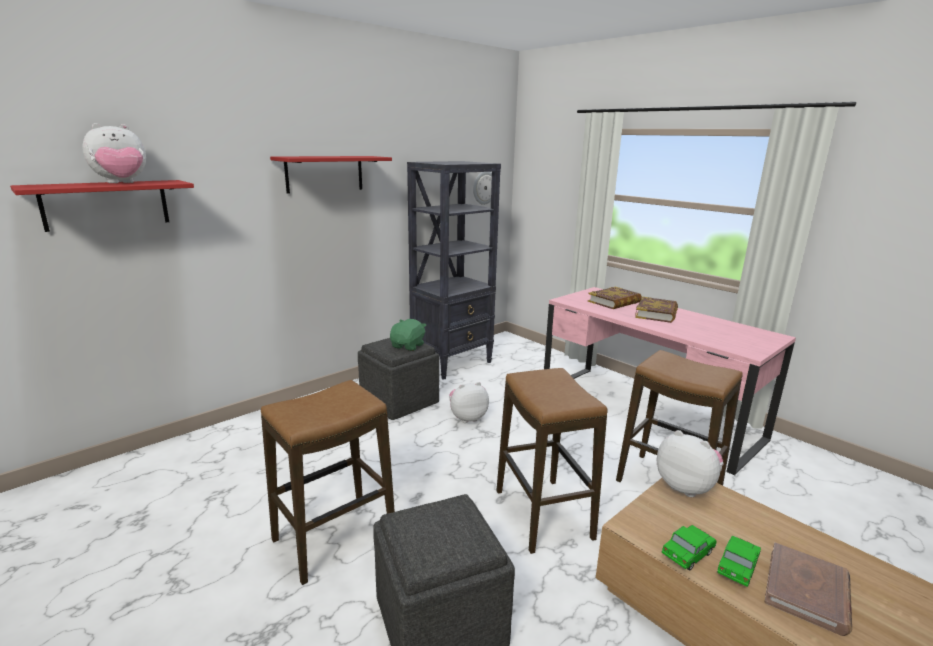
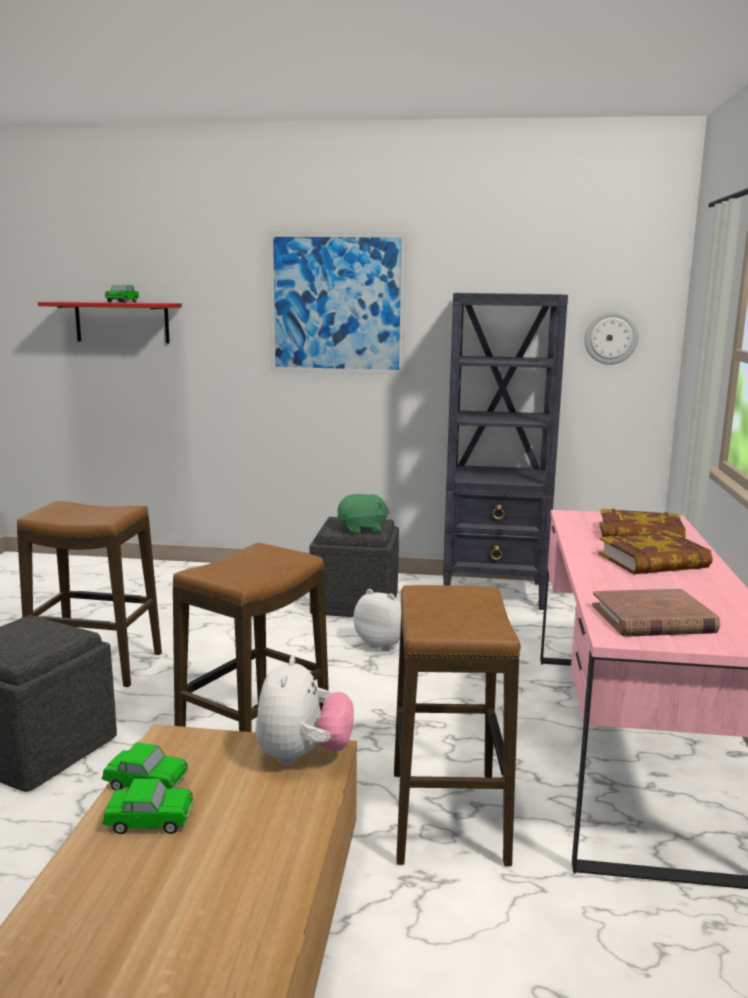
camera: 50 degrees right, 5 degrees down
plush toy [82,123,146,183] -> toy car [105,285,139,303]
red shelf [270,156,392,194] -> picture [268,231,407,376]
brown book [765,543,852,636] -> brown book moved to [592,589,720,637]

